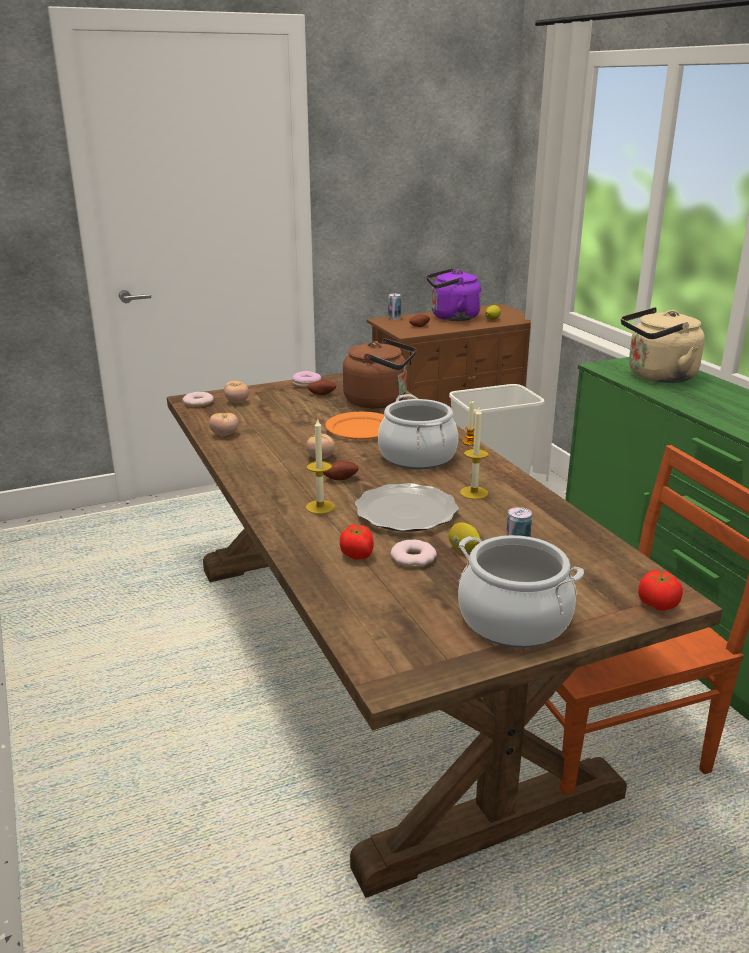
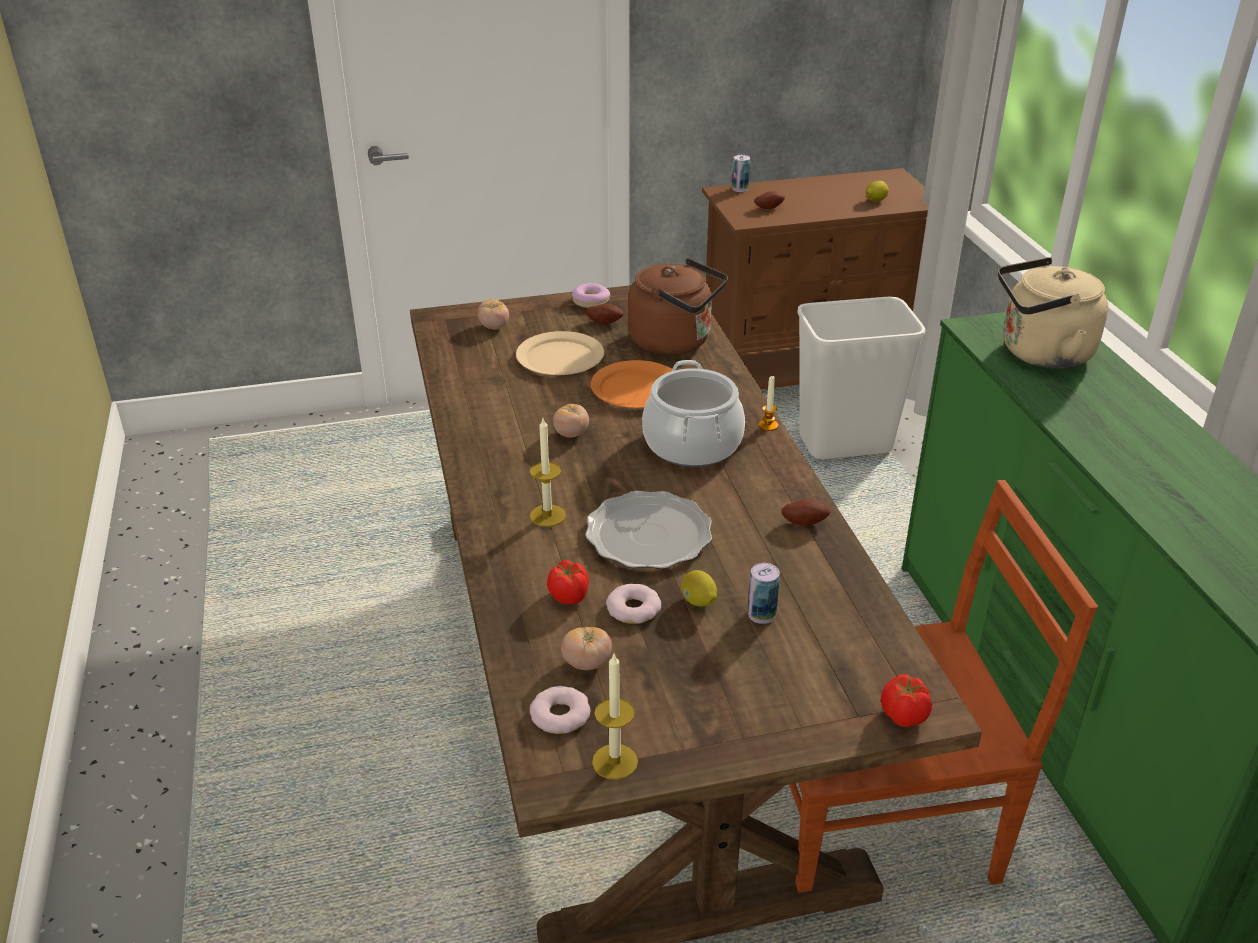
camera: 10 degrees right, 10 degrees up
donut [183,392,214,407] -> donut moved to [530,686,591,734]
tomato [209,413,239,436] -> tomato moved to [561,627,612,670]
potato [323,461,359,480] -> potato moved to [781,499,830,526]
purple kettle [426,268,481,321] -> none
cooking pot [458,535,584,648] -> none
candle [460,408,489,499] -> candle moved to [592,654,638,780]
none -> beige plate [516,331,604,375]

